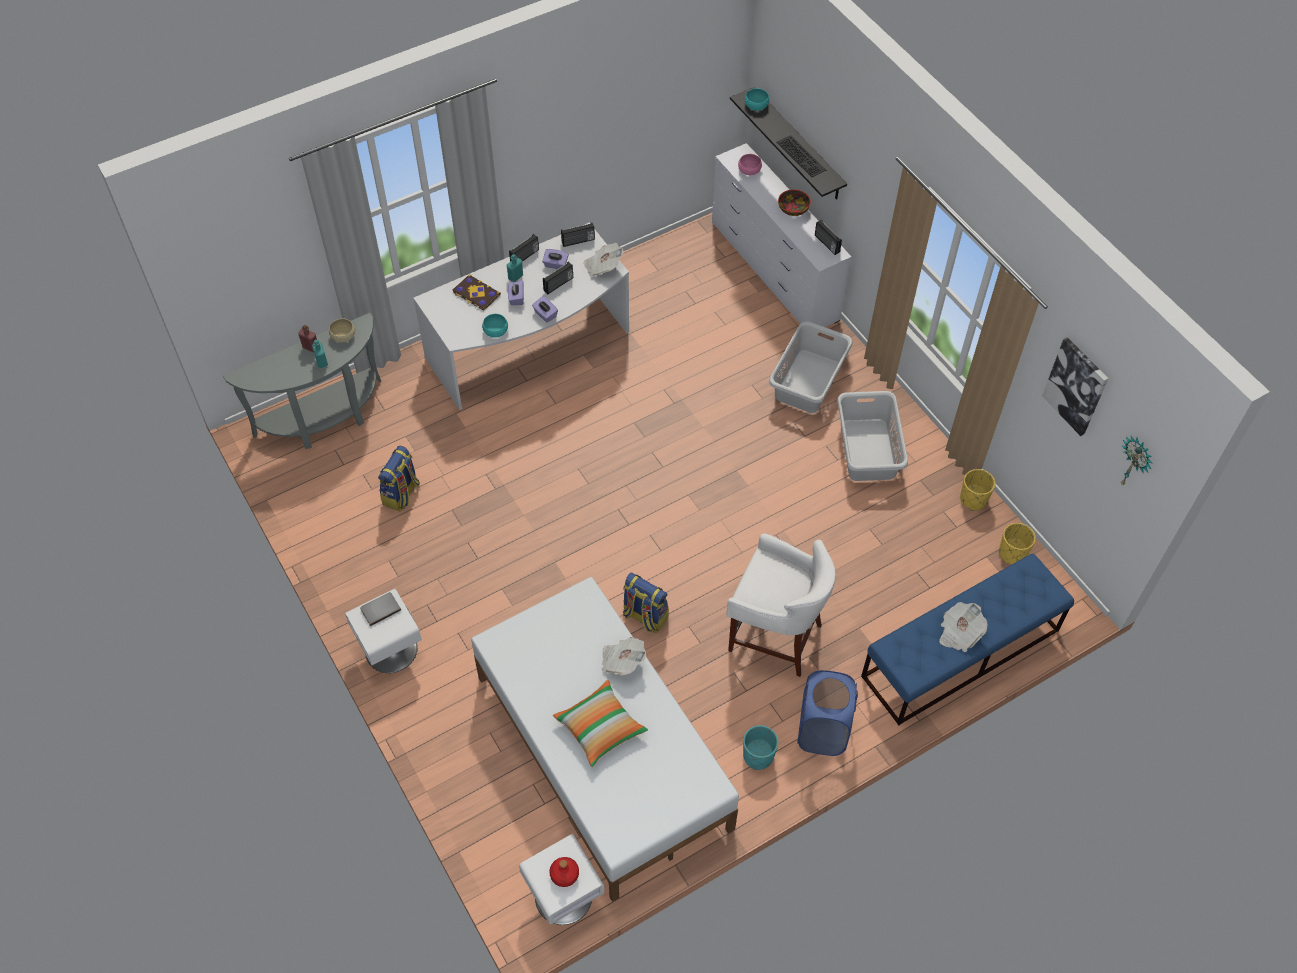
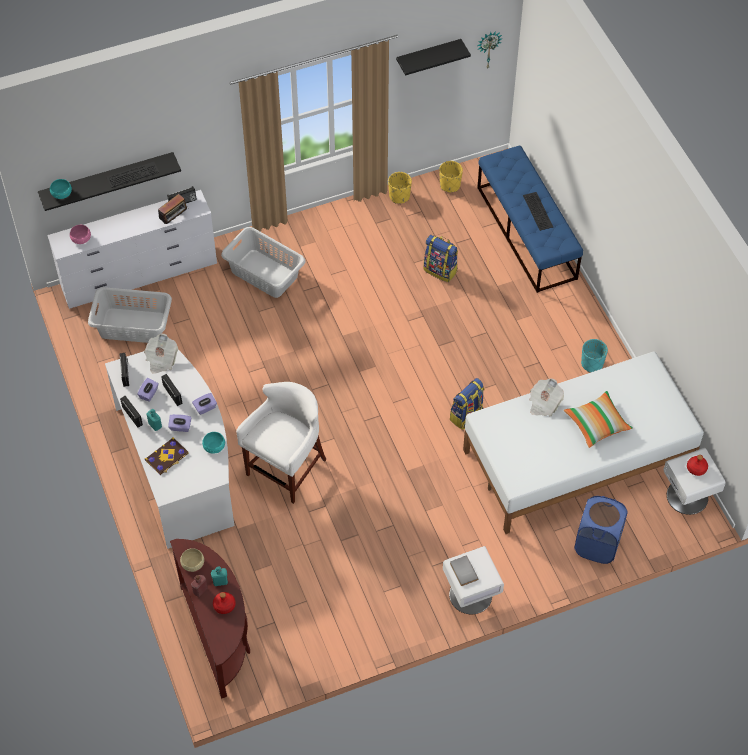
camera: 80 degrees left, 0 degrees up
grey console table [223,313,382,449] -> brown console table [170,539,250,699]
backpack [378,446,420,511] -> backpack moved to [424,235,458,282]
white stool [726,533,836,677] -> white stool moved to [236,382,327,504]
bowl [778,189,811,216] -> none
blue laundry basket [797,670,858,756] -> blue laundry basket moved to [574,496,628,564]
grey laundry basket [837,391,908,481] -> grey laundry basket moved to [88,287,172,343]
newspaper [939,602,987,652] -> keyboard [523,192,553,231]
picture [1042,337,1109,436] -> black shelf [396,39,471,76]
none -> radio [158,194,189,224]
none -> red bottle [213,592,235,614]

